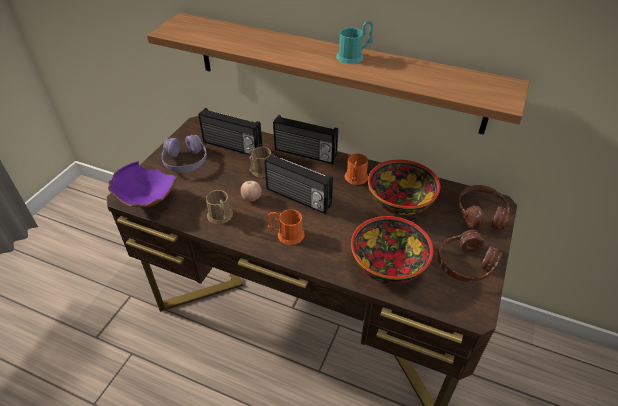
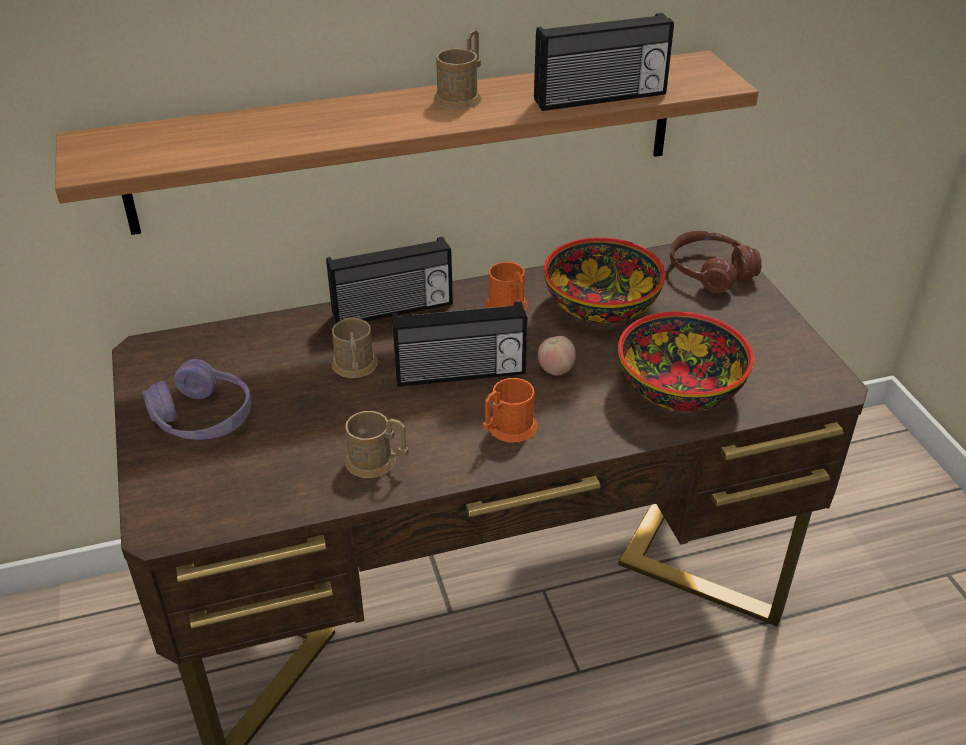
camera: 40 degrees left, 5 degrees down
purple bowl [108,161,178,208] -> none
radio [198,108,262,155] -> radio moved to [534,13,674,111]
apple [241,181,262,202] -> apple moved to [538,336,576,376]
turquoise mug [336,21,373,64] -> brown mug [433,30,482,110]
brown headphones [438,230,503,282] -> none

